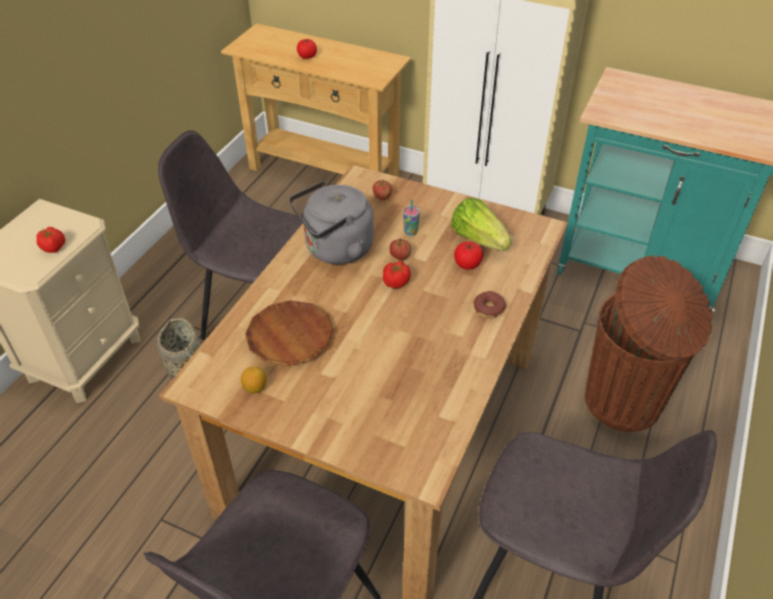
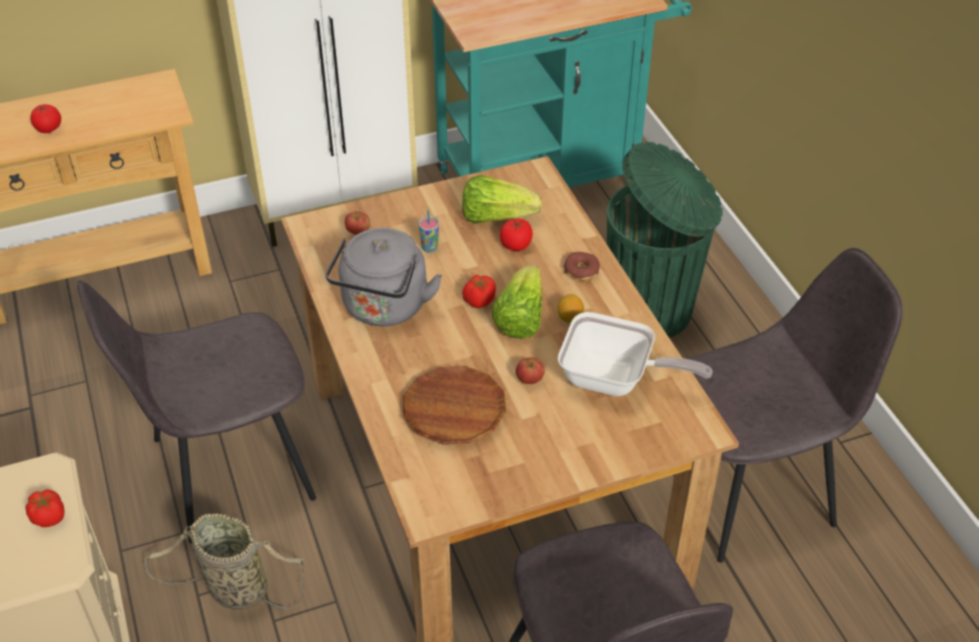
camera: 45 degrees left, 0 degrees up
lemon [241,366,267,393] -> lemon moved to [557,294,584,323]
apple [389,239,411,260] -> apple moved to [516,357,545,384]
brown trash can [585,255,713,432] -> green trash can [607,142,723,338]
none -> lettuce [492,265,542,339]
none -> frying pan [558,312,713,396]

